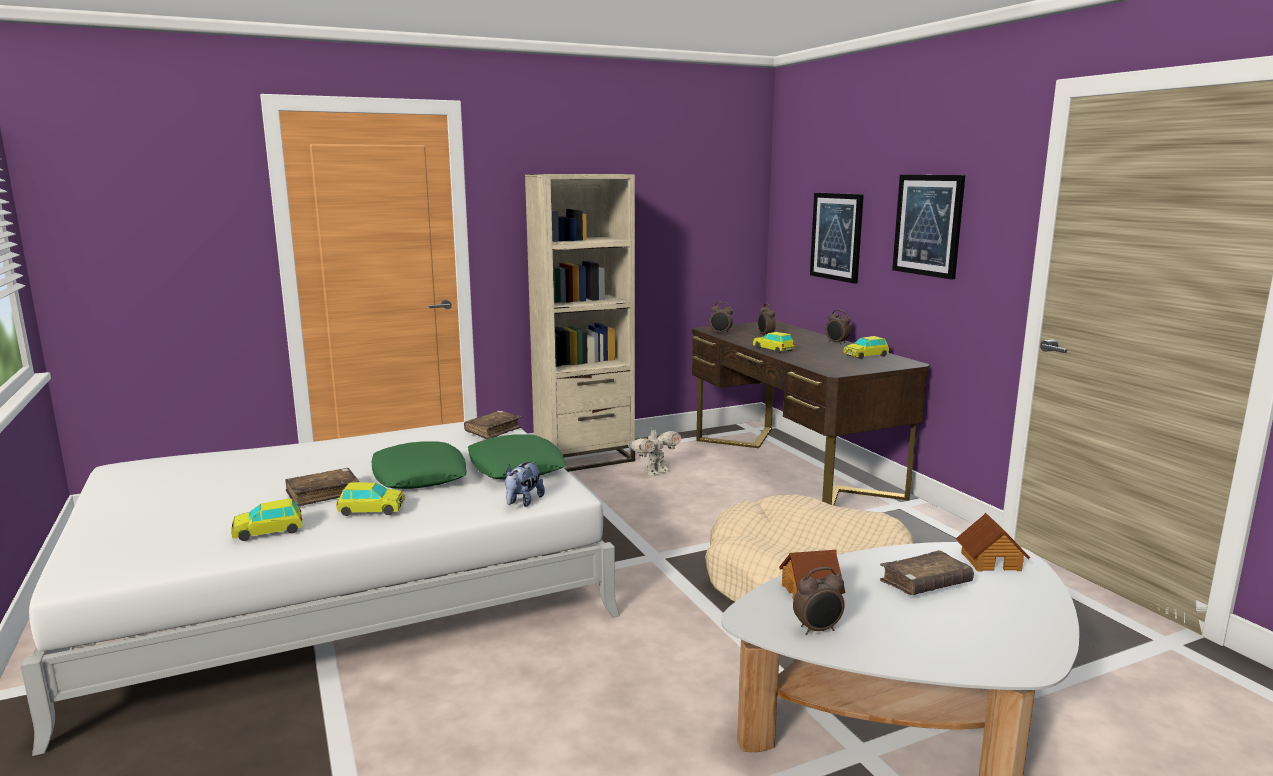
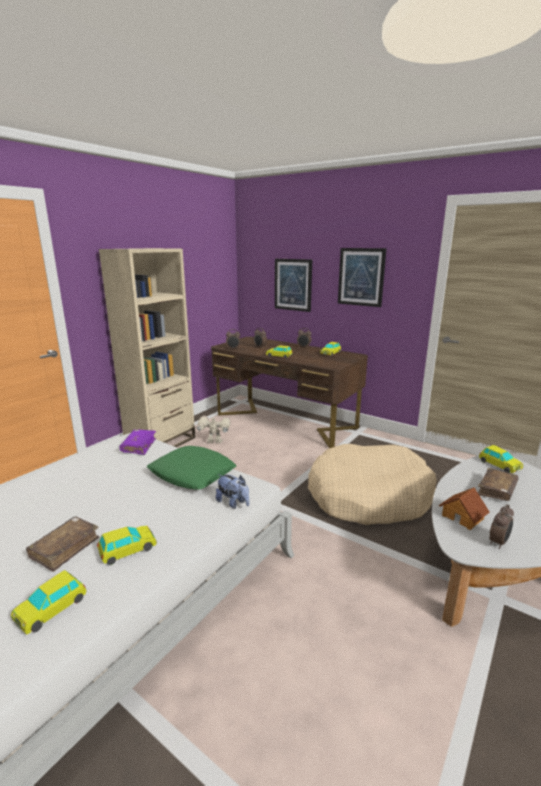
camera: 30 degrees left, 5 degrees up
green pillow [372,441,467,489] -> none
brown book [464,410,521,439] -> purple book [119,429,156,455]
plush toy [505,461,545,507] -> plush toy turned 45 degrees counterclockwise [216,474,250,509]
toy robot [628,425,681,476] -> toy robot turned 105 degrees counterclockwise [196,416,231,443]
toy house [956,513,1030,571] -> toy car [479,445,523,473]

